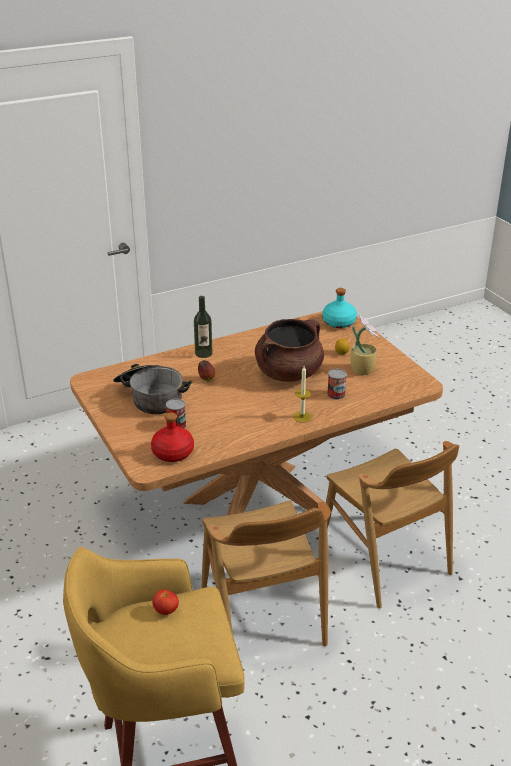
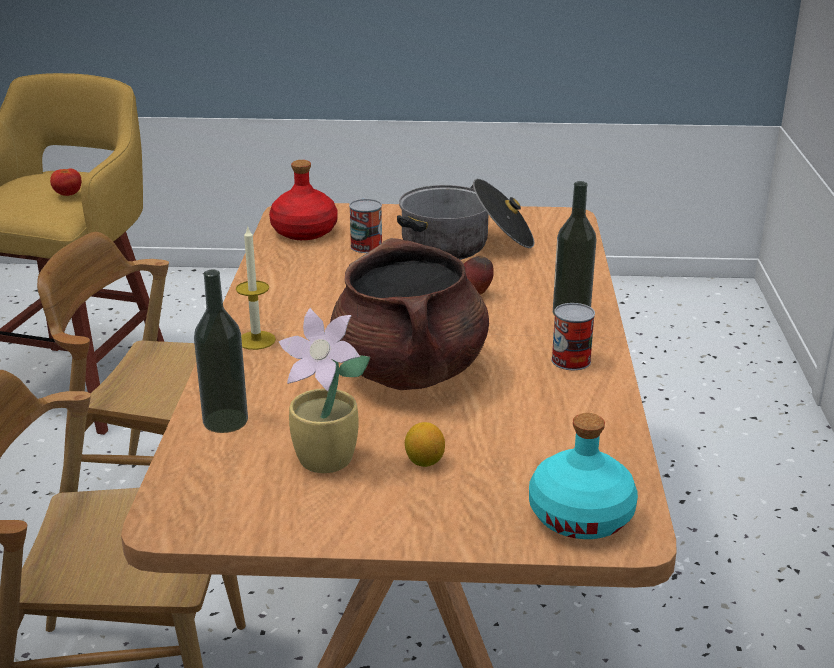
camera: 120 degrees right, 5 degrees down
can [327,369,347,400] -> can moved to [551,303,595,370]
none -> bottle [194,270,248,433]

